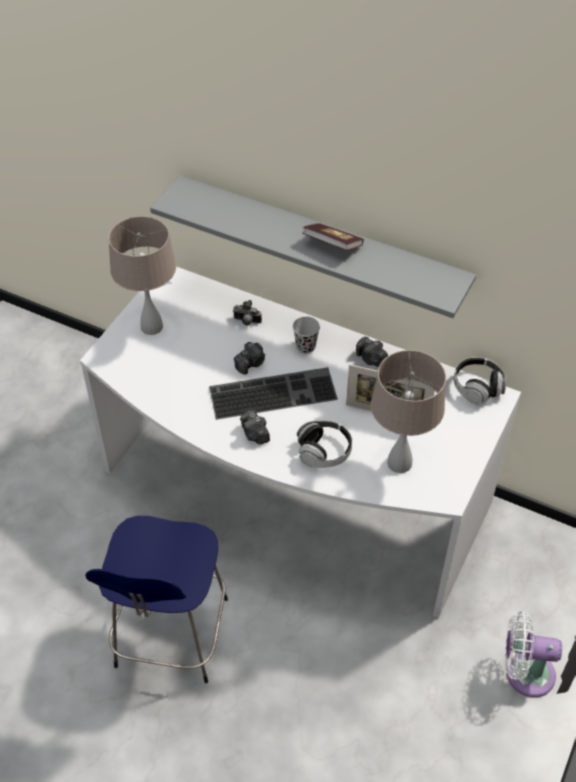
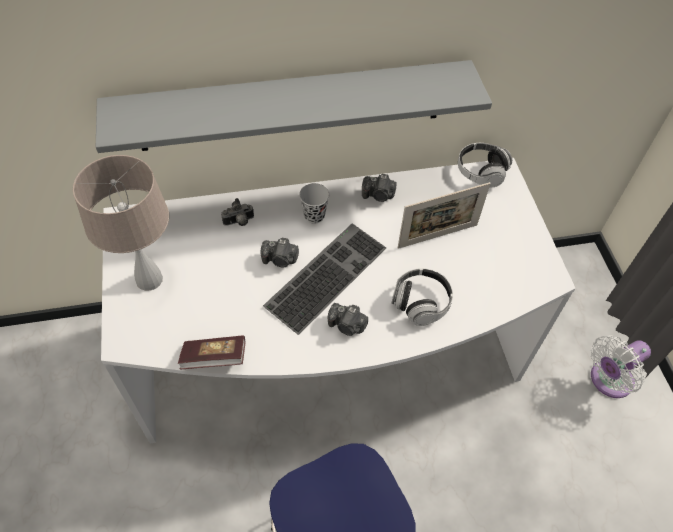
camera: 40 degrees left, 5 degrees up
camera [234,342,265,375] -> camera turned 90 degrees clockwise [261,238,299,267]
book [302,223,364,251] -> book moved to [178,335,246,369]
beige table lamp [371,350,446,473] -> none

